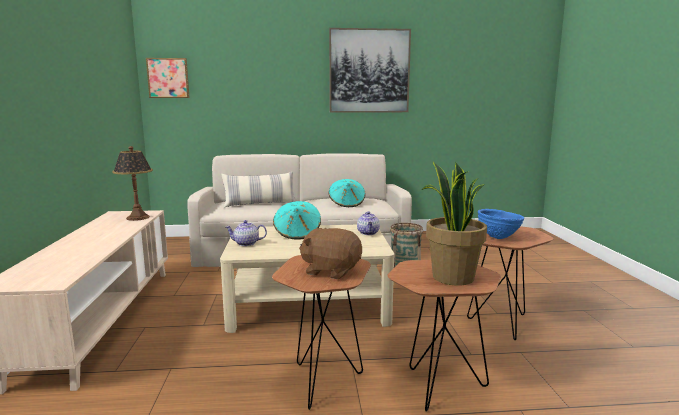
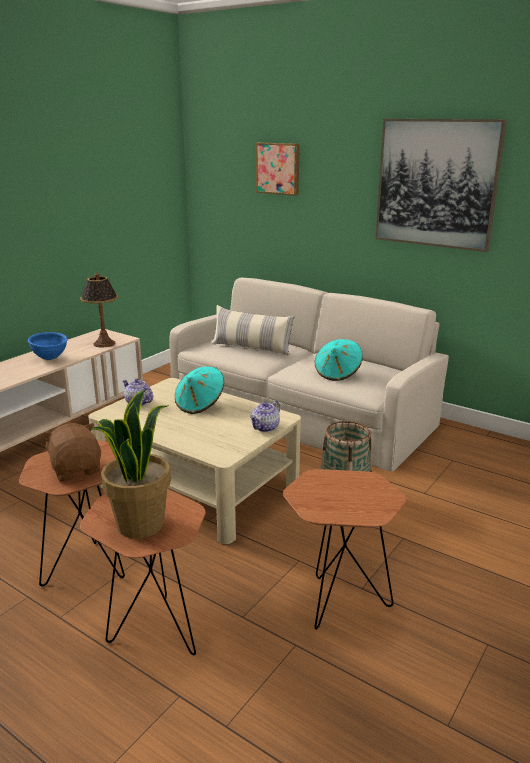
camera: 40 degrees right, 10 degrees up
picture [146,58,190,98] -> picture moved to [256,142,300,196]
blue bowl [478,209,524,239] -> blue bowl moved to [28,332,67,360]

